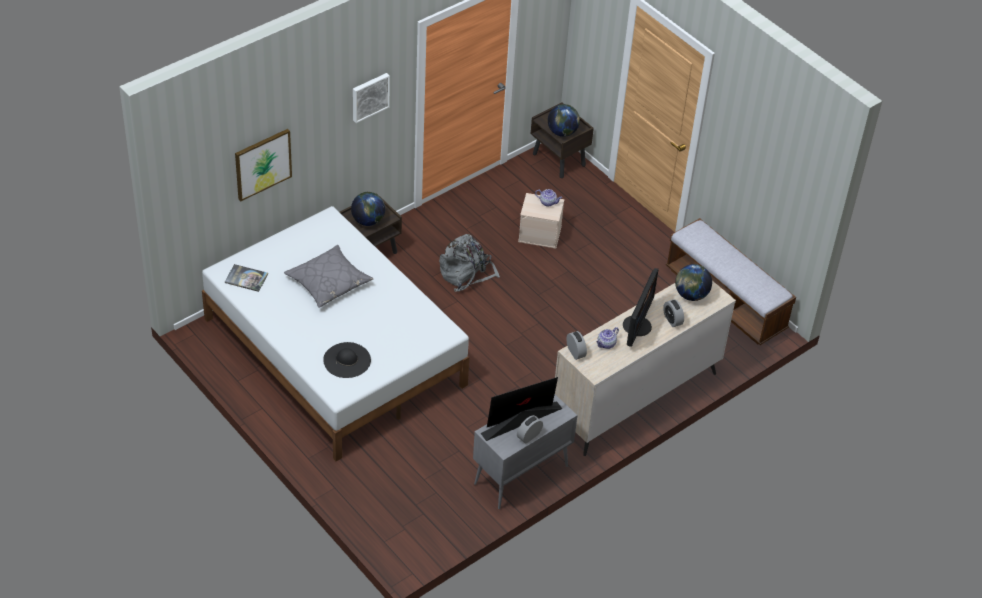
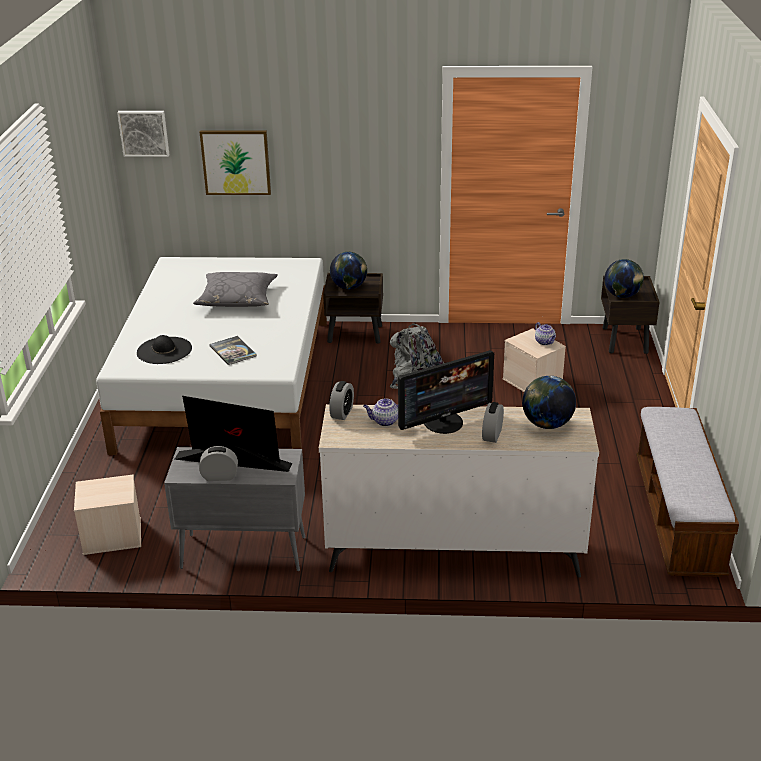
camera: 45 degrees right, 15 degrees down
book [225,264,268,292] -> book moved to [209,336,257,365]
picture [353,73,390,123] -> picture moved to [117,111,169,157]
none -> beige storage box [74,474,141,555]

